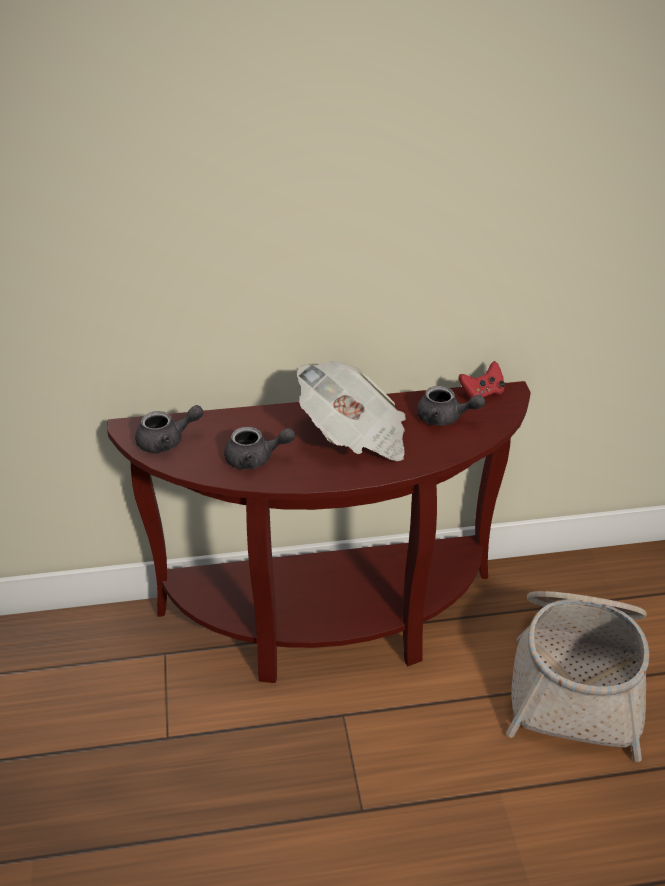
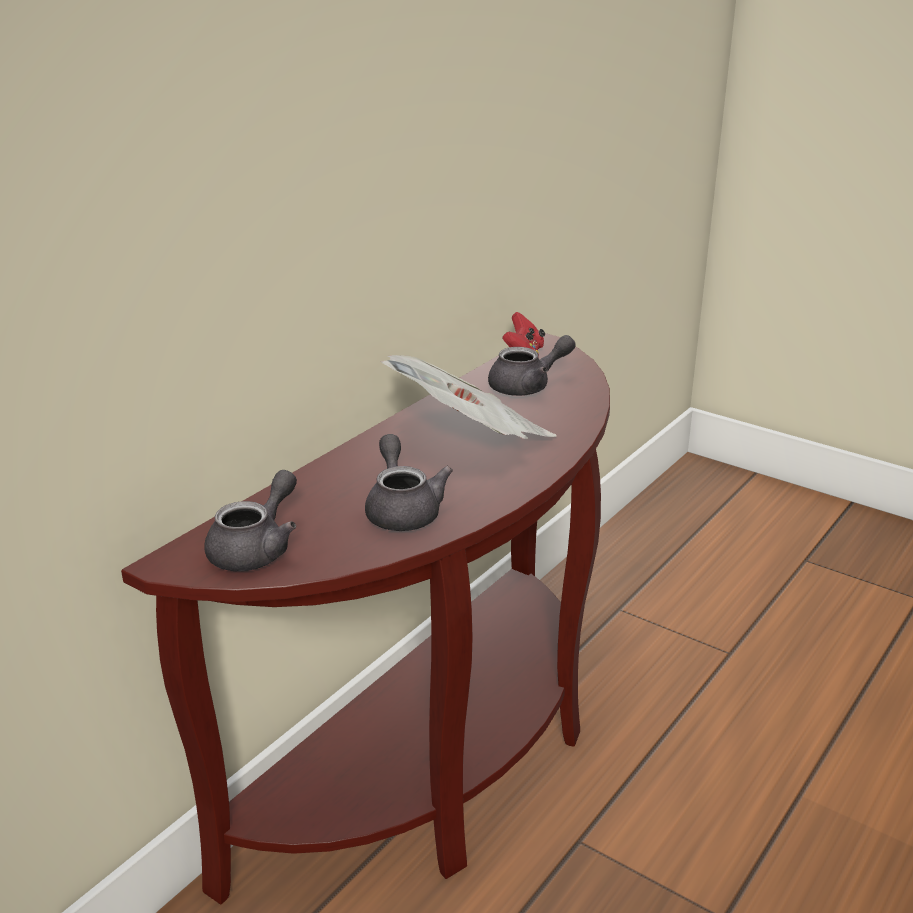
camera: 45 degrees left, 10 degrees down
grey teapot [224,427,295,469] -> grey teapot turned 60 degrees counterclockwise [365,434,453,531]
basket [506,591,650,762] -> none

